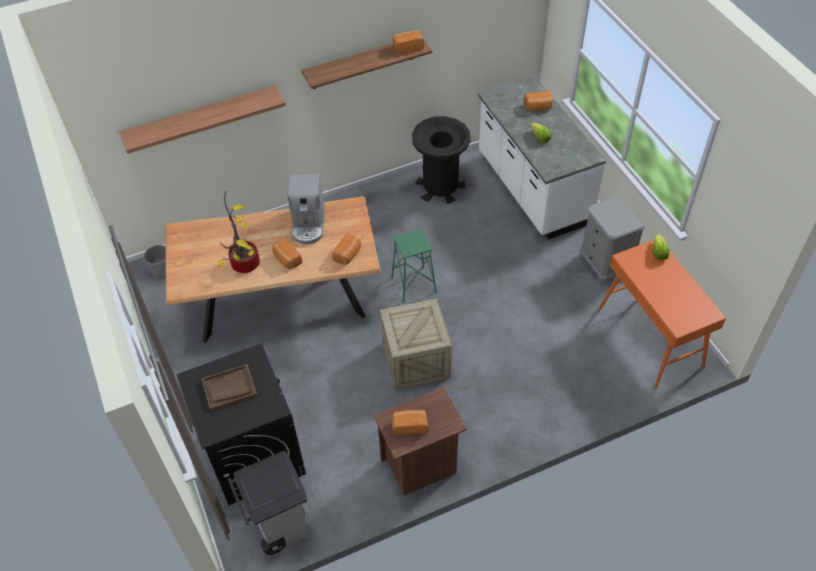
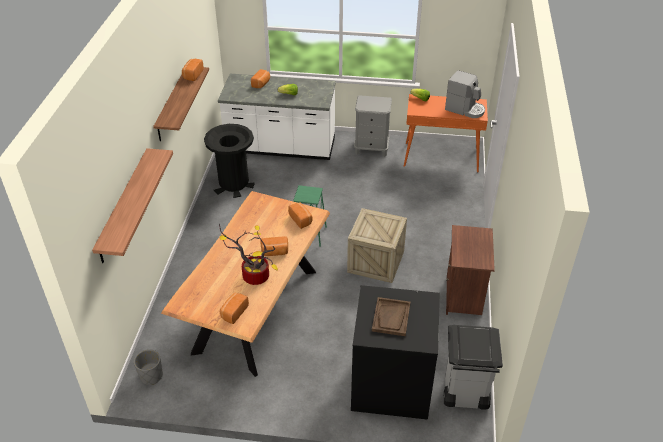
camera: 60 degrees left, 10 degrees down
coffee machine [287,174,325,245] -> coffee machine moved to [445,70,485,118]
bread [392,410,428,435] -> bread moved to [220,293,249,324]

